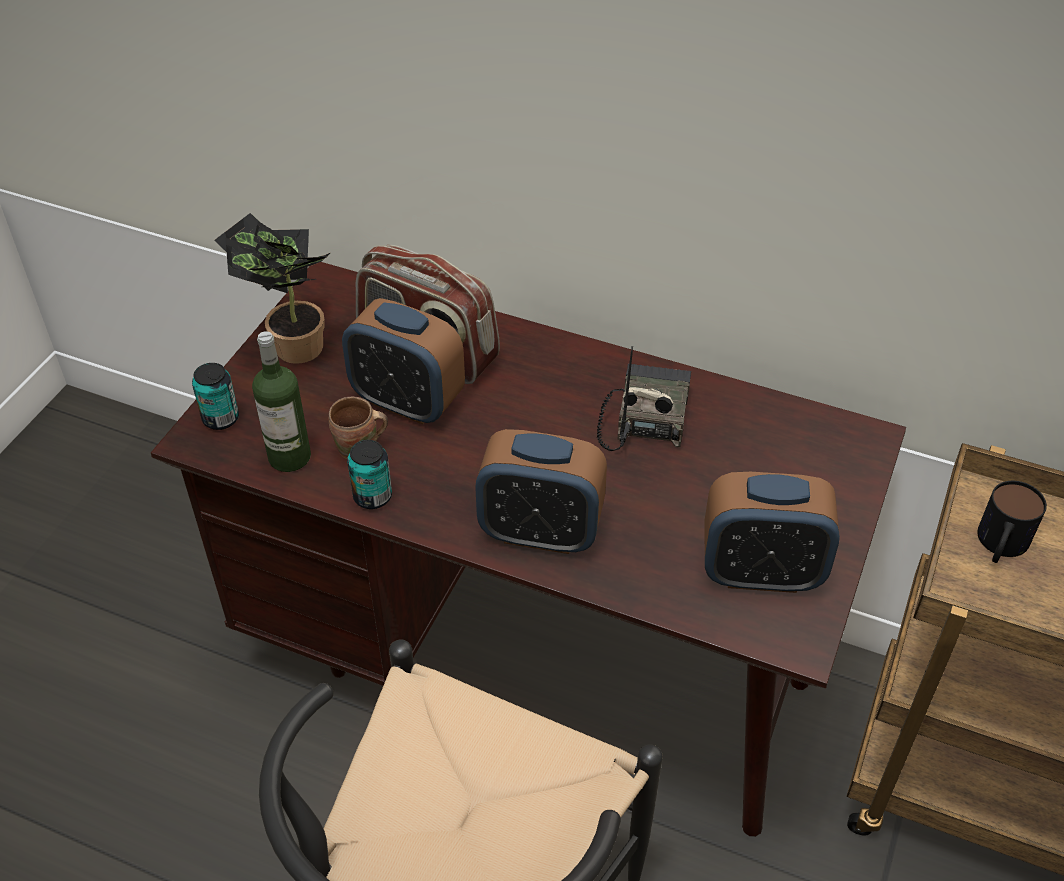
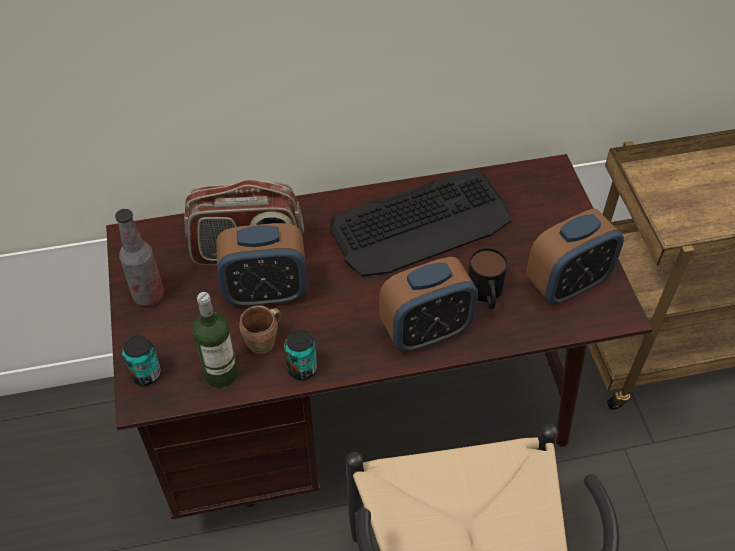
camera: 35 degrees left, 5 degrees up
potted plant [214,213,330,364] -> bottle [115,209,164,306]
radio [597,346,691,451] -> keyboard [330,169,511,276]
mug [977,481,1047,563] -> mug moved to [468,248,507,309]

